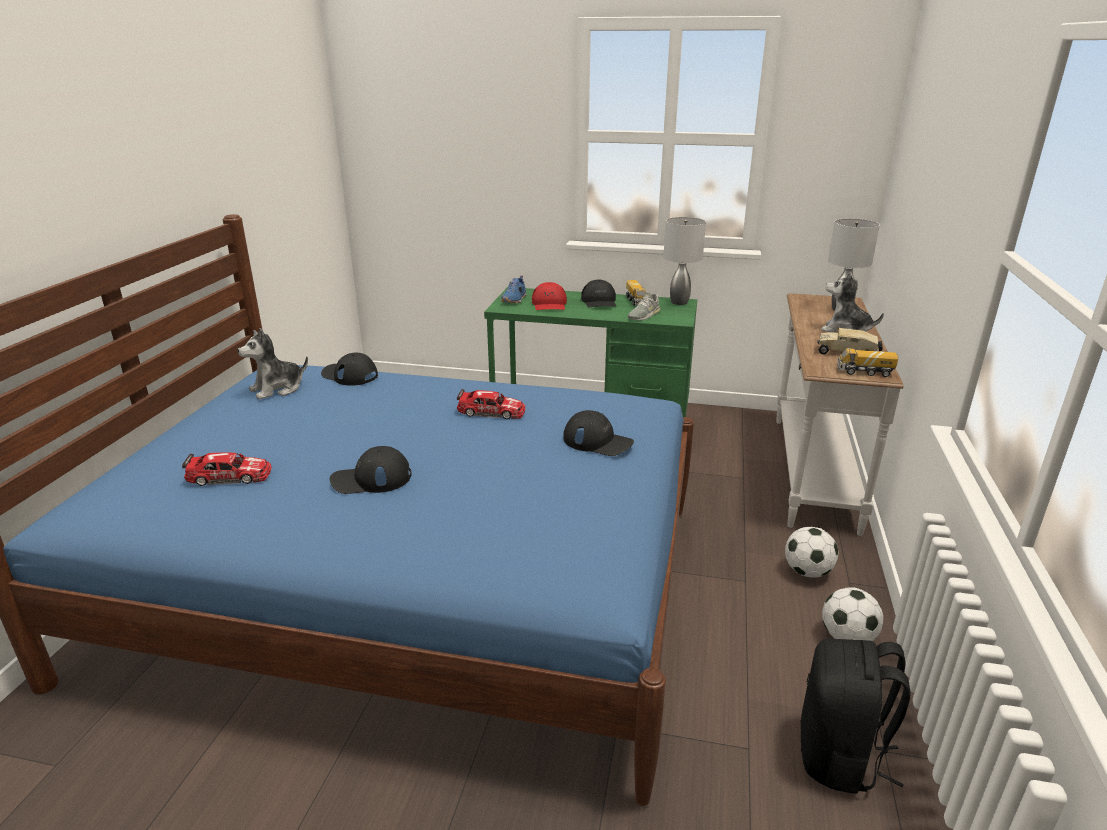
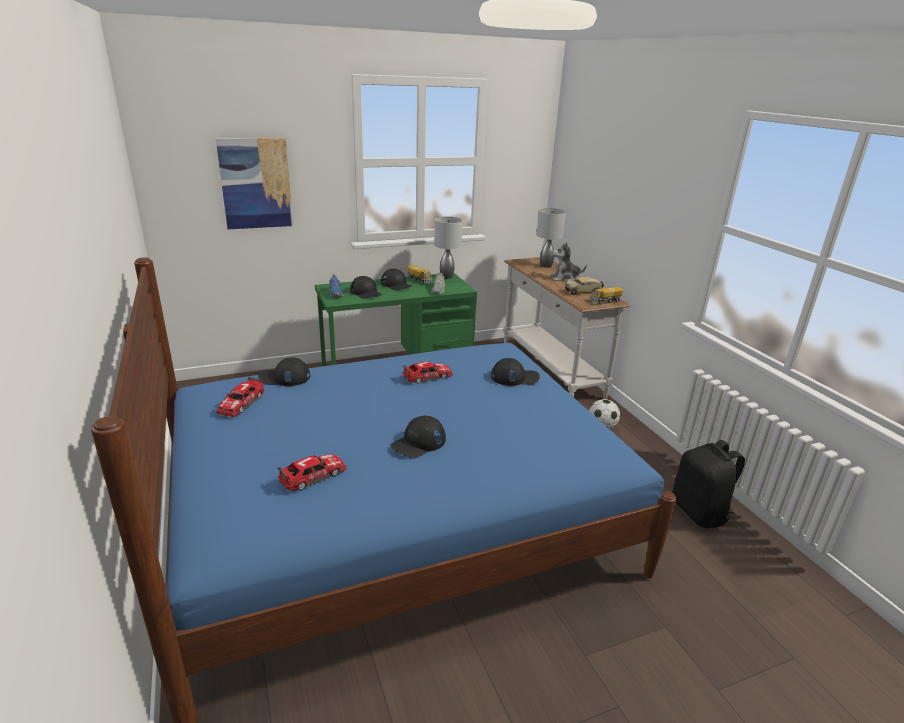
camera: 35 degrees left, 0 degrees up
plush toy [237,328,308,399] -> toy car [216,377,264,417]
red cap [532,282,567,310] -> black cap [350,276,382,299]
football [822,588,883,641] -> none
none -> picture [216,138,293,229]

